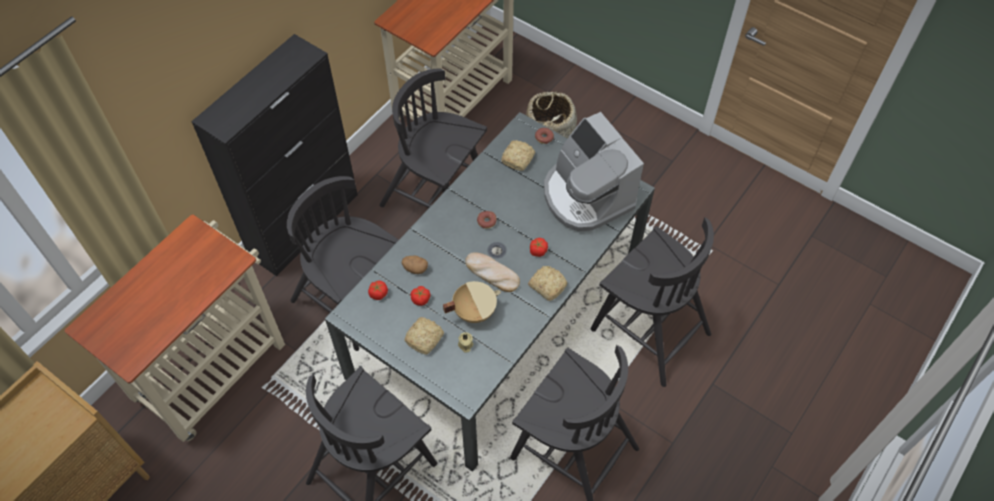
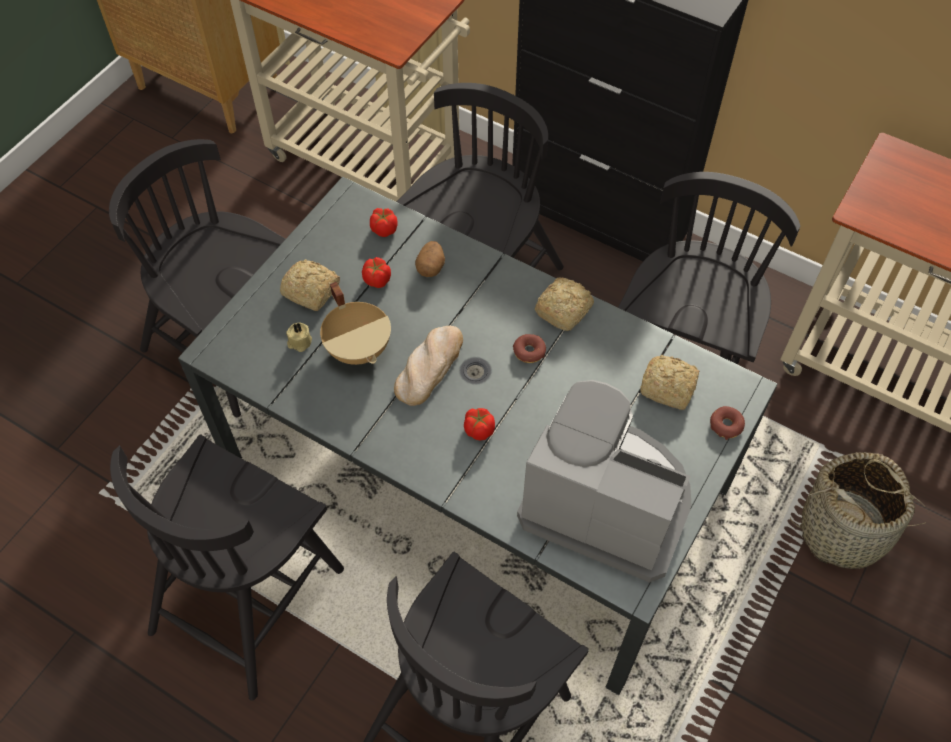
camera: 85 degrees right, 0 degrees up
bread [528,266,567,301] -> bread moved to [534,277,594,331]
coffee machine [544,112,644,231] -> coffee machine turned 60 degrees clockwise [517,380,692,583]

